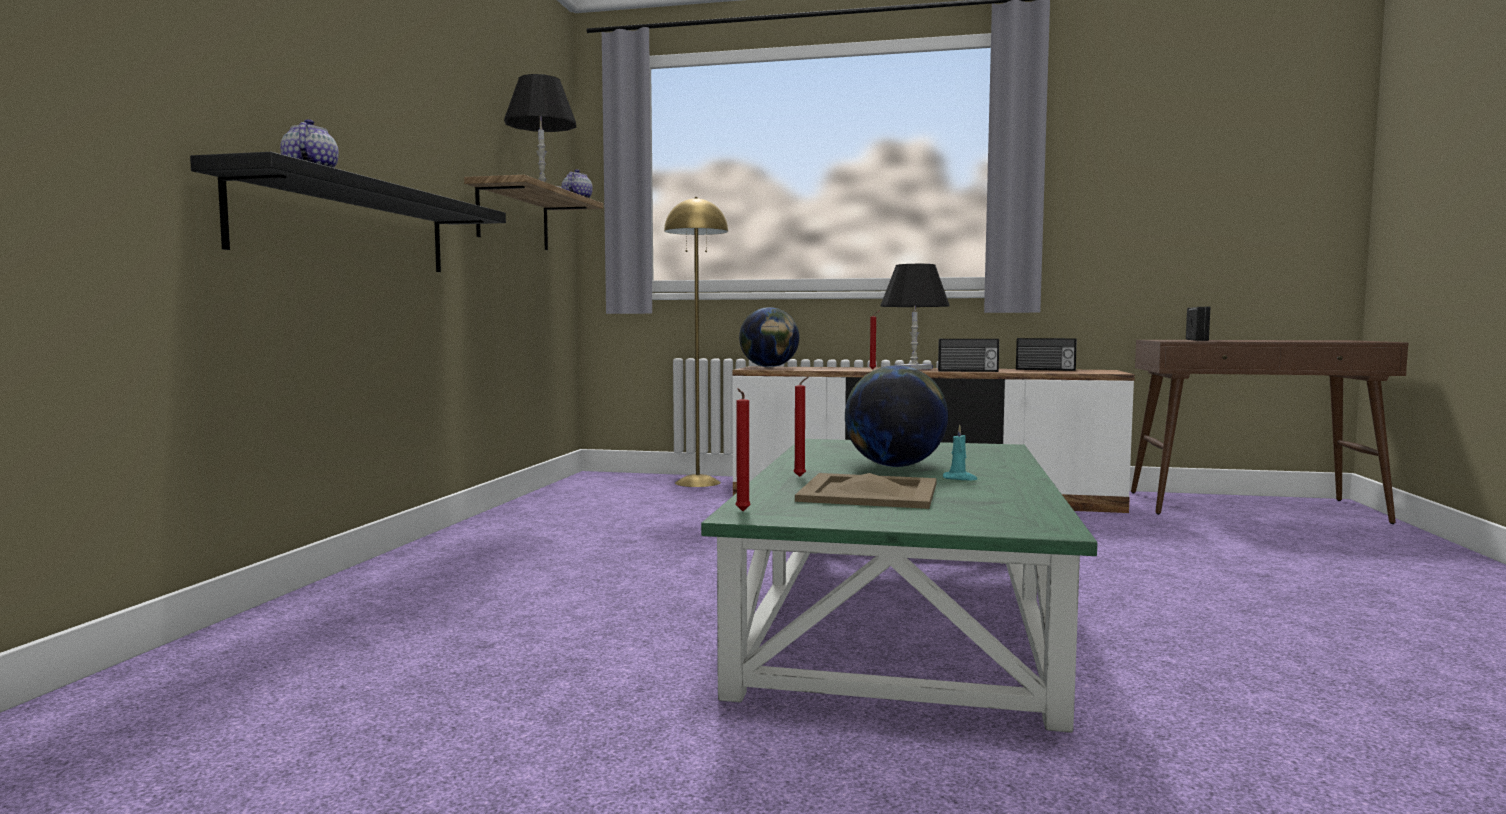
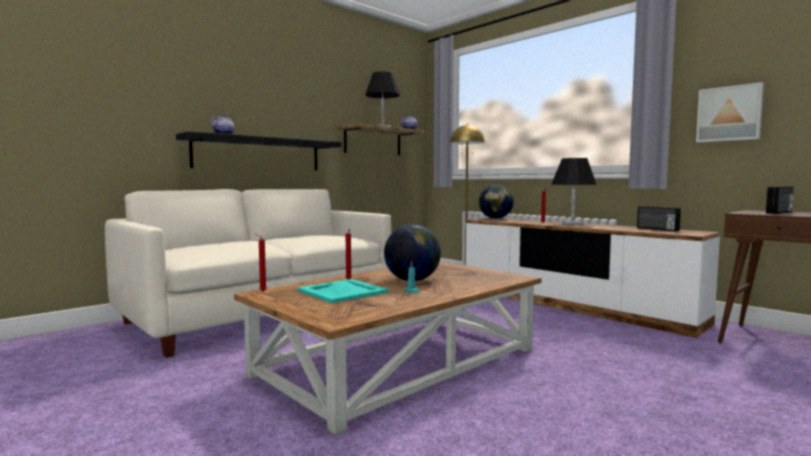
camera: 35 degrees right, 0 degrees up
green coffee table [701,439,1097,733] -> brown coffee table [234,261,542,435]
beige tray [795,473,937,509] -> turquoise tray [298,279,389,303]
radio [938,339,999,372] -> none
none -> white sofa [105,189,391,358]
none -> picture [696,82,764,143]

